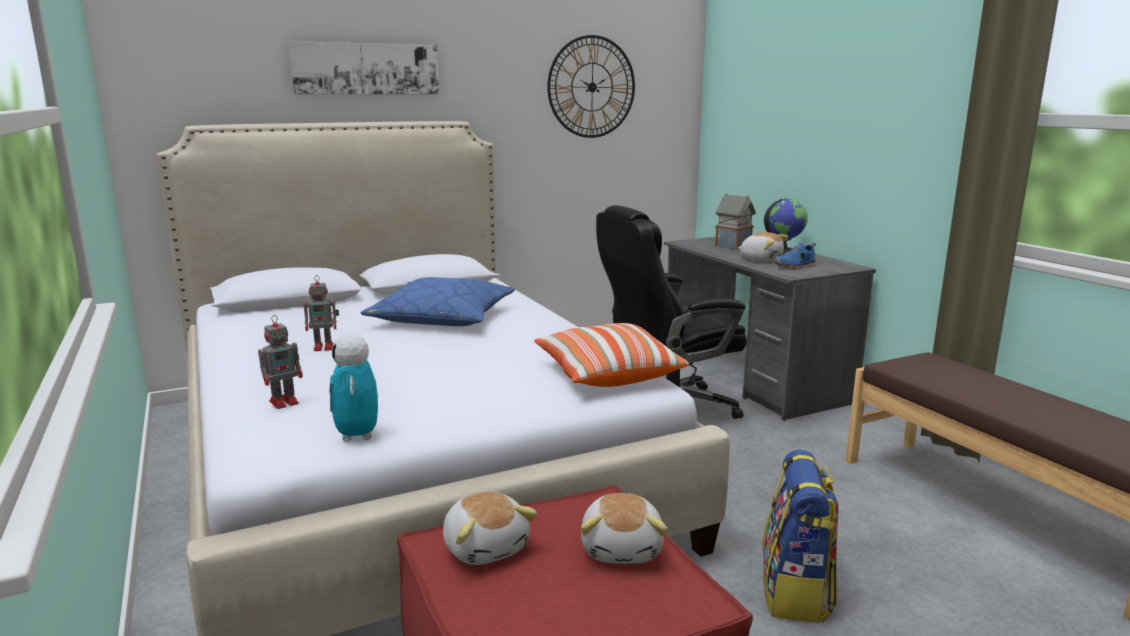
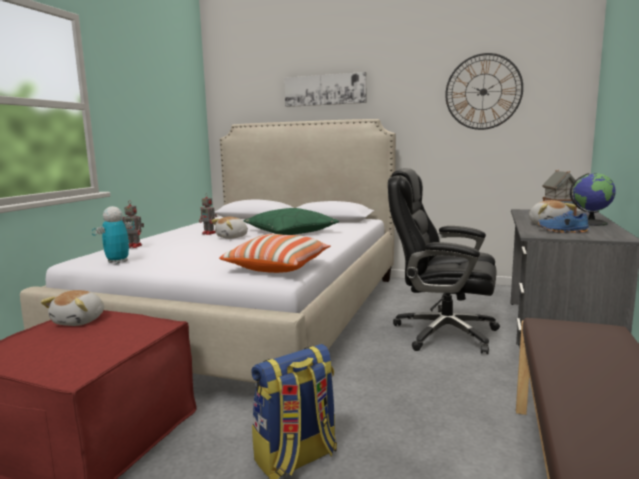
camera: 45 degrees right, 5 degrees down
blue pillow [361,277,515,326] -> green pillow [244,208,339,235]
plush toy [581,493,667,564] -> plush toy moved to [211,217,248,239]

